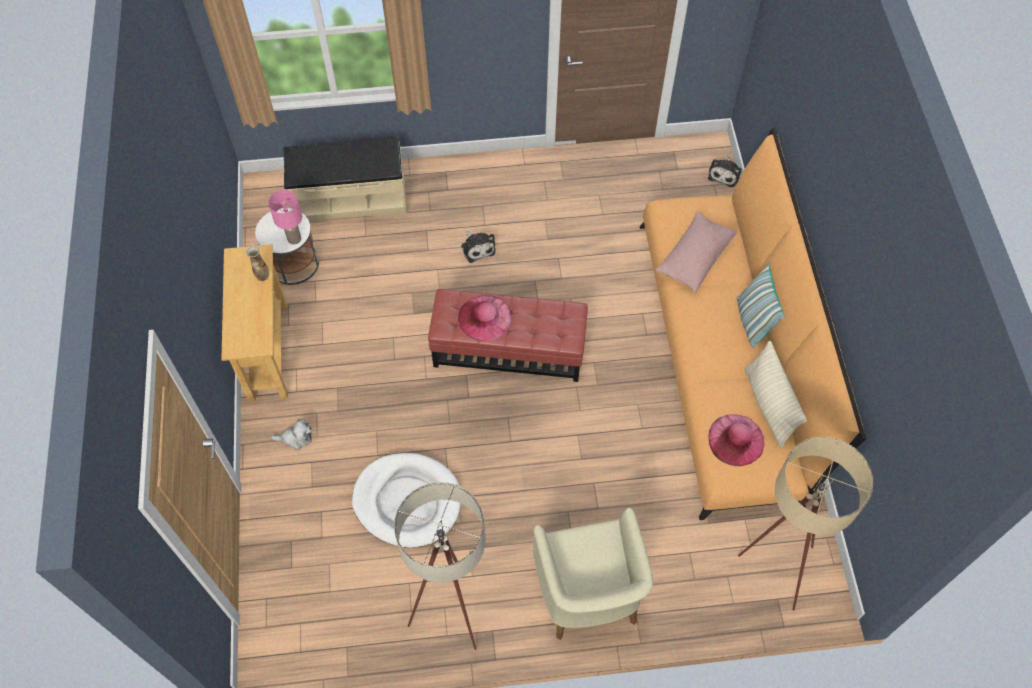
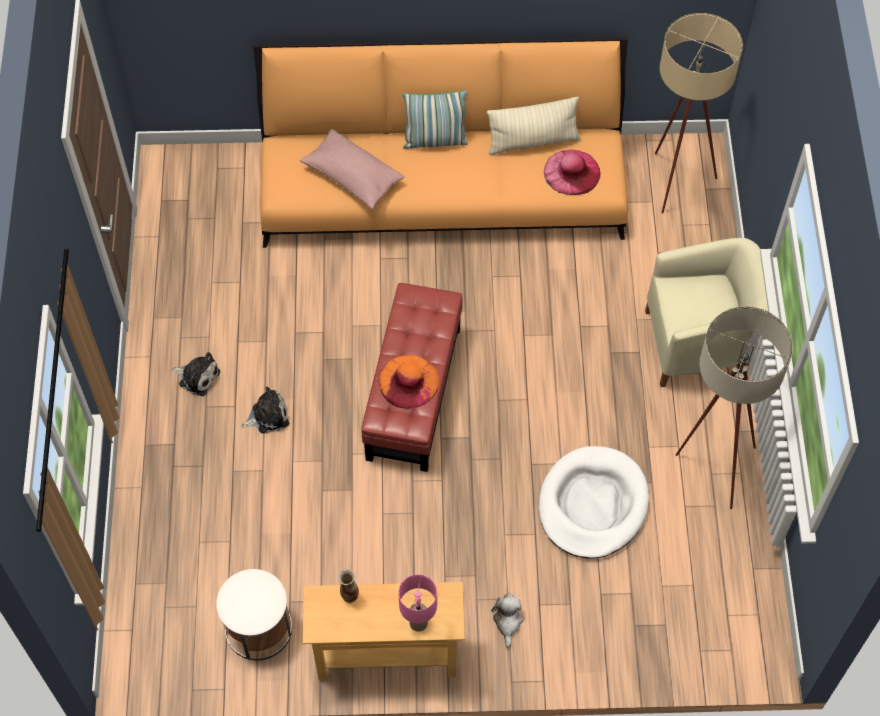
camera: 85 degrees left, 0 degrees up
pink table lamp [268,190,302,245] -> pink table lamp moved to [398,574,437,632]
beige bench [283,137,407,223] -> none
pink hat [458,295,512,341] -> orange hat [378,355,439,409]
plush toy [708,157,742,187] -> plush toy moved to [172,352,220,396]

